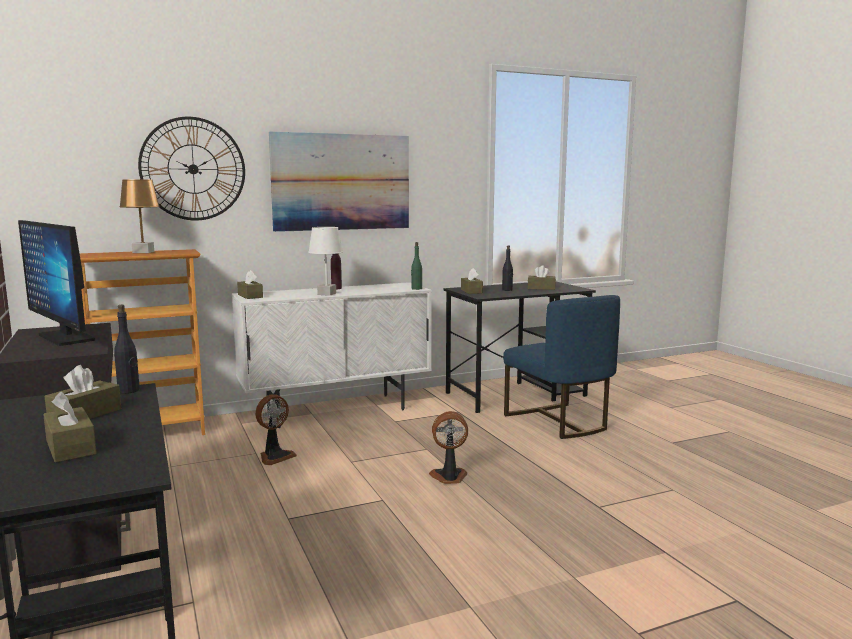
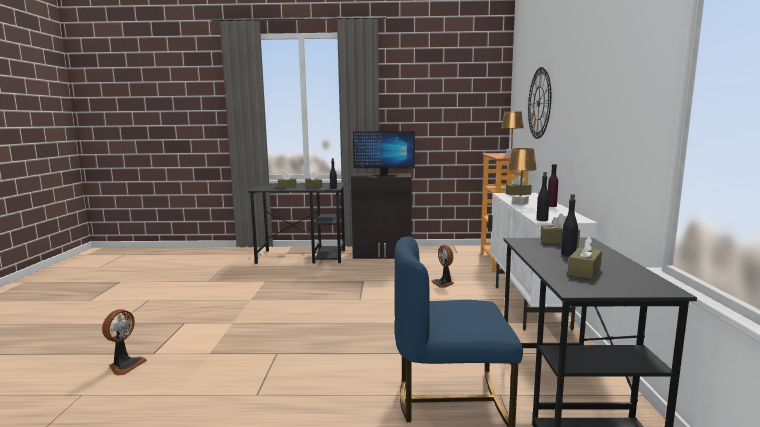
camera: 115 degrees right, 0 degrees up
monitor [18,220,95,346] -> monitor turned 150 degrees counterclockwise [353,131,415,176]
picture [269,132,409,232] -> none
white table lamp [308,227,343,296] -> brown table lamp [507,148,537,205]
green bottle [411,242,422,290] -> black bottle [536,172,549,221]
fan [429,411,468,484] -> fan moved to [102,309,147,376]

